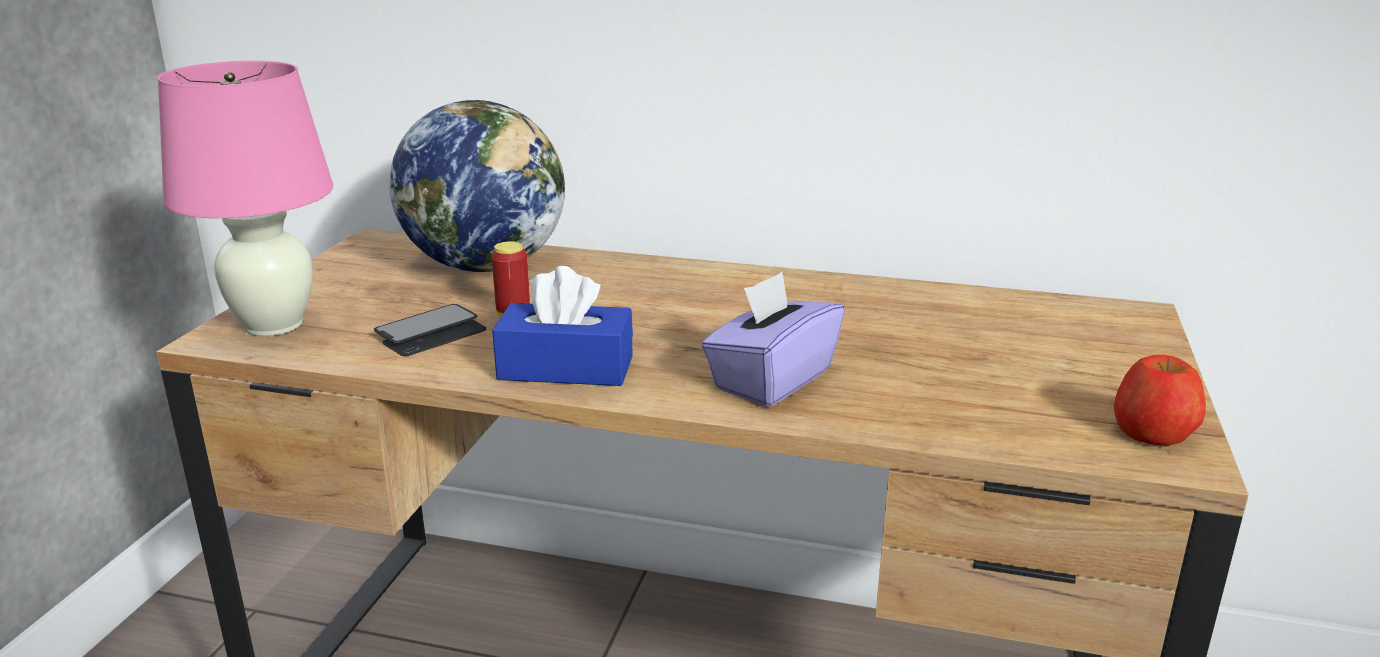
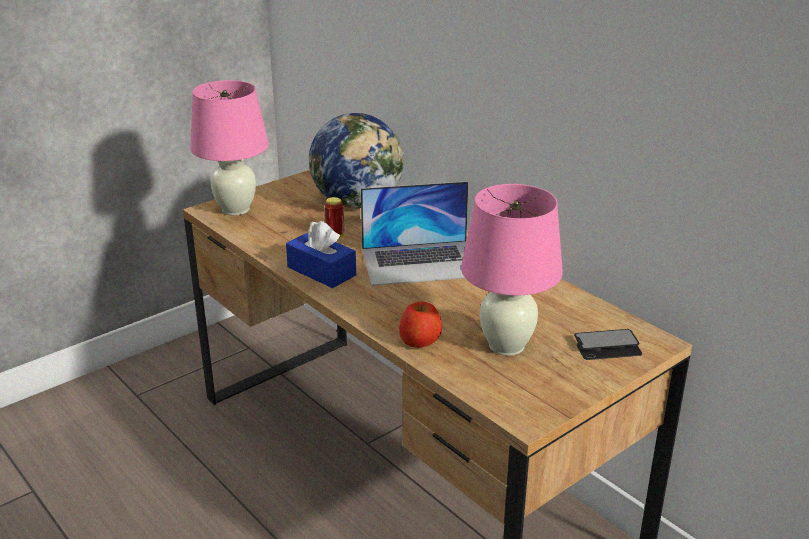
camera: 35 degrees right, 5 degrees up
phone [374,304,486,357] -> phone moved to [574,329,642,360]
purple tissue box [701,272,845,407] -> none
apple [1114,355,1206,446] -> apple moved to [399,301,442,348]
none -> laptop [361,181,468,286]
none -> pink table lamp [461,184,563,356]

